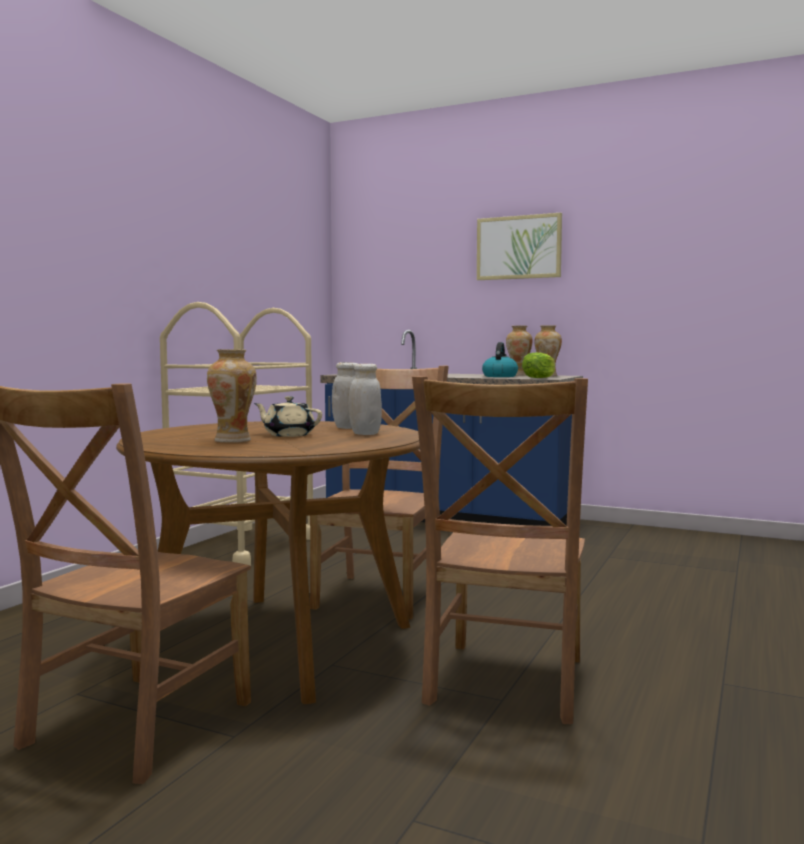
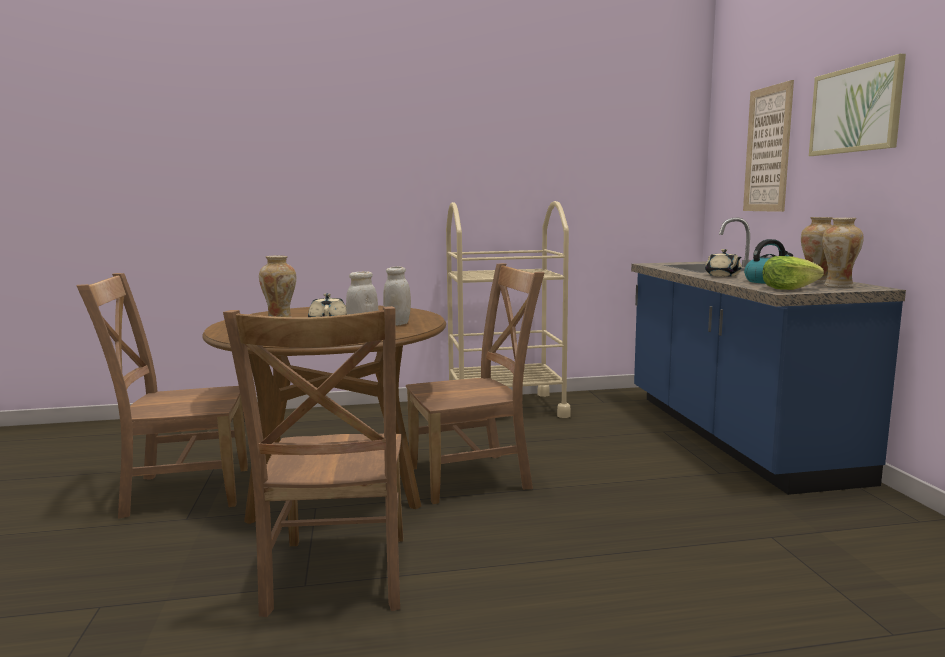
camera: 55 degrees right, 5 degrees up
brown chair [412,376,588,724] -> brown chair turned 75 degrees counterclockwise [223,306,403,617]
none -> beige teapot [705,249,742,277]
none -> picture [743,80,794,212]

